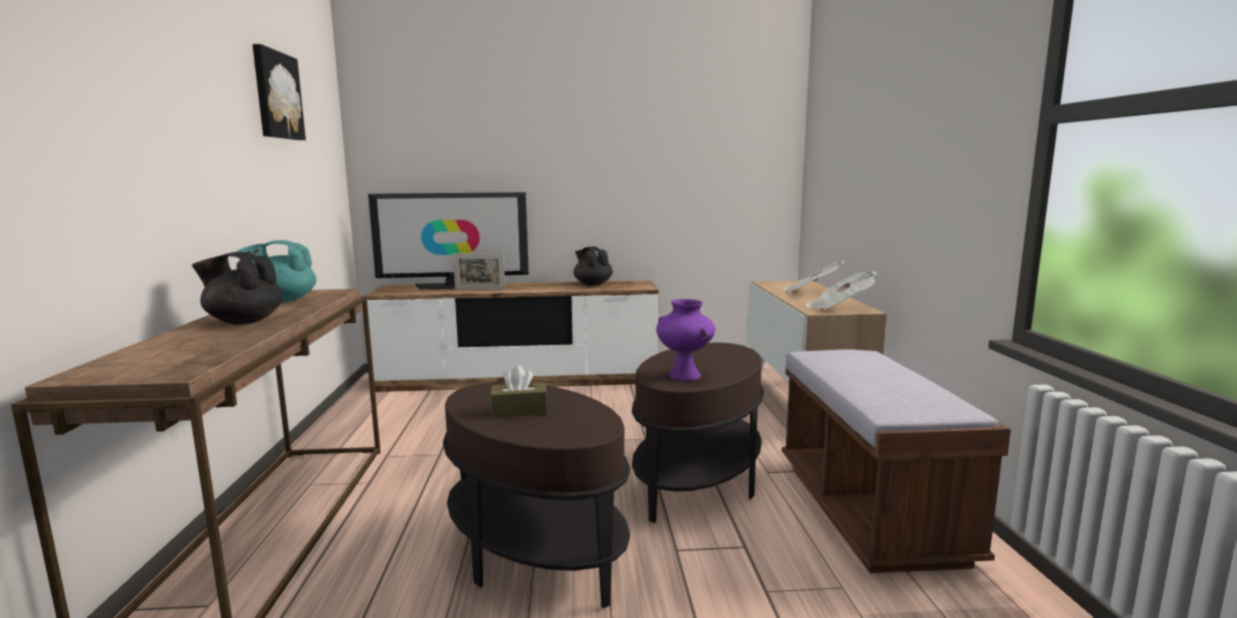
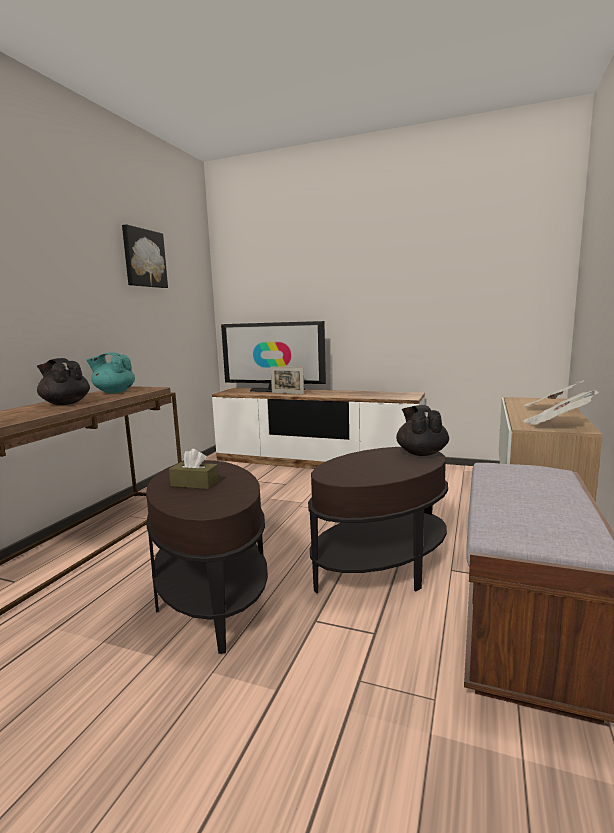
camera: 25 degrees right, 0 degrees up
black teapot [573,246,613,286] -> black teapot moved to [396,405,449,456]
purple vase [656,299,715,381] -> none

